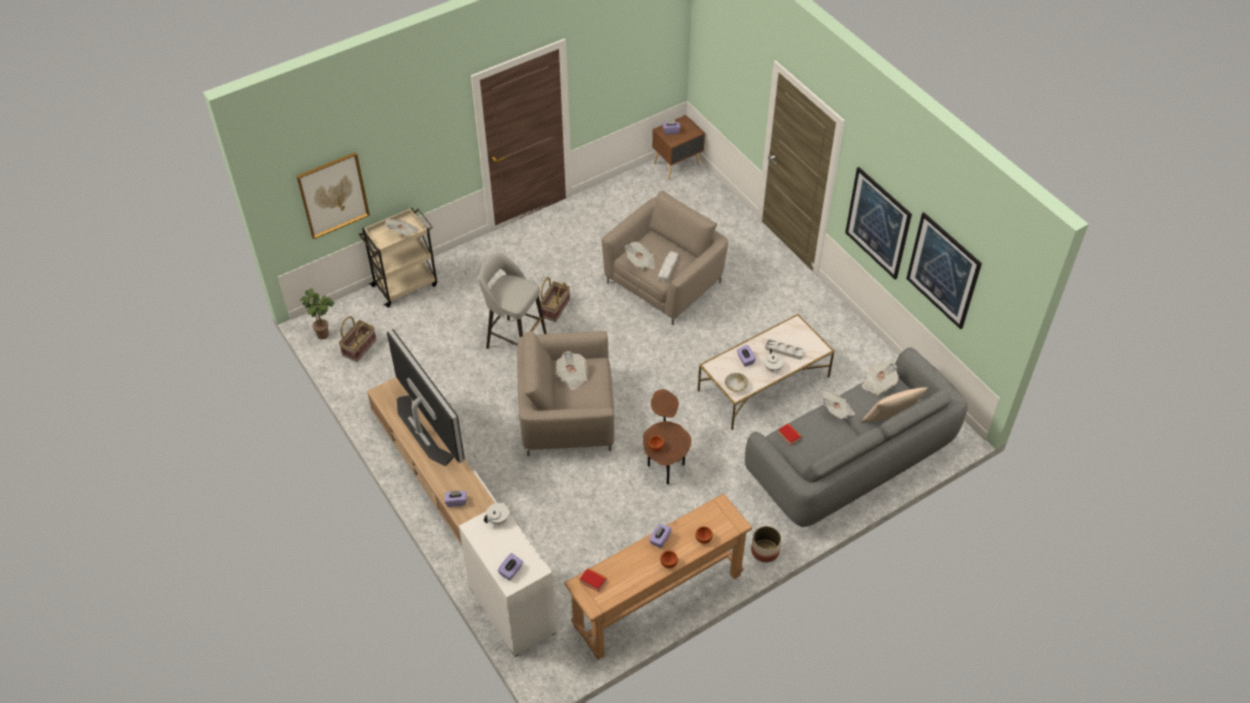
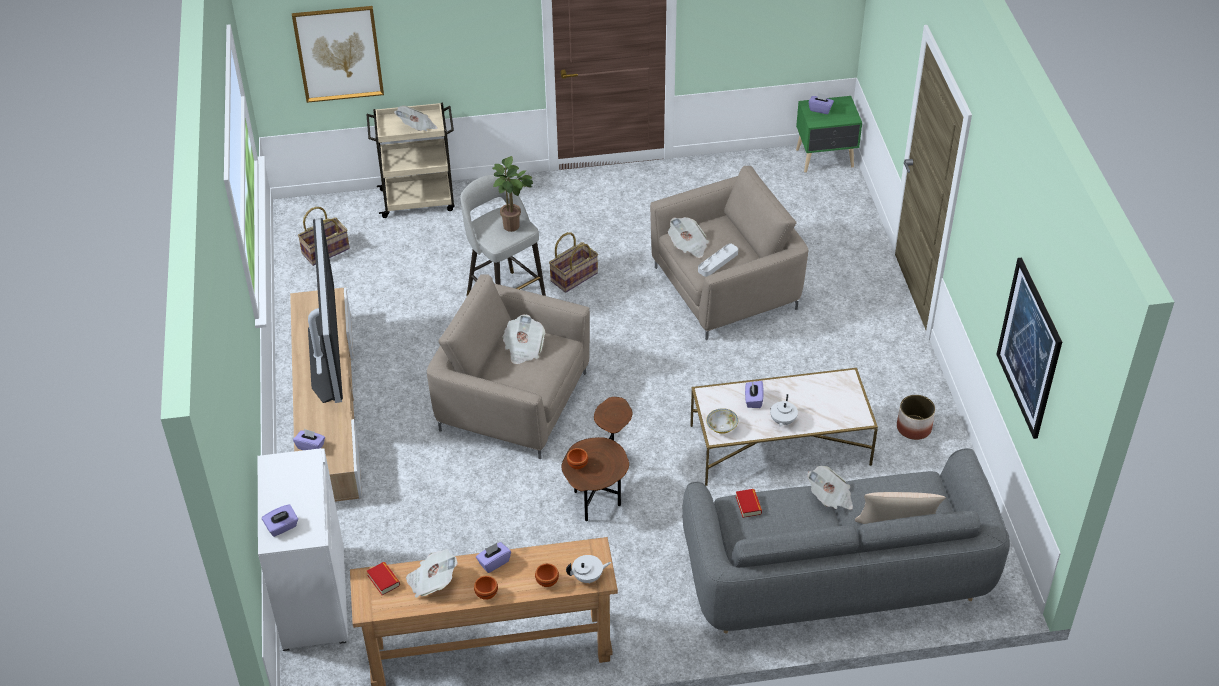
camera: 25 degrees right, 5 degrees down
potted plant [300,288,335,339] -> potted plant moved to [492,156,533,232]
white teapot [484,503,513,524] -> white teapot moved to [566,555,611,584]
brown nightstand [652,115,705,179] -> green nightstand [796,96,862,173]
planter [751,526,781,562] -> planter moved to [897,395,935,440]
grey tray [765,339,804,360] -> none
picture [845,167,912,280] -> none
newspaper [862,361,899,396] -> newspaper moved to [406,549,458,598]

